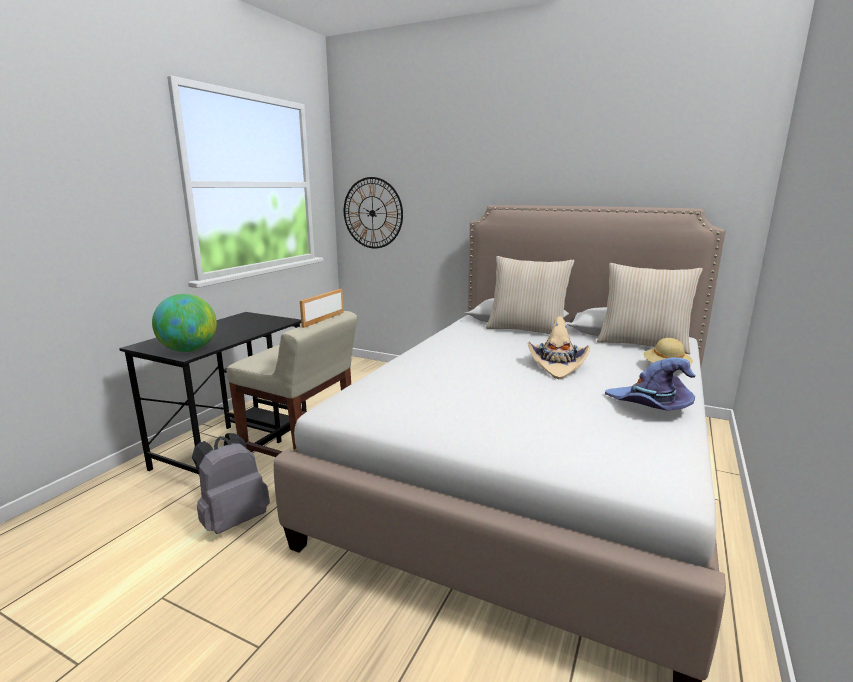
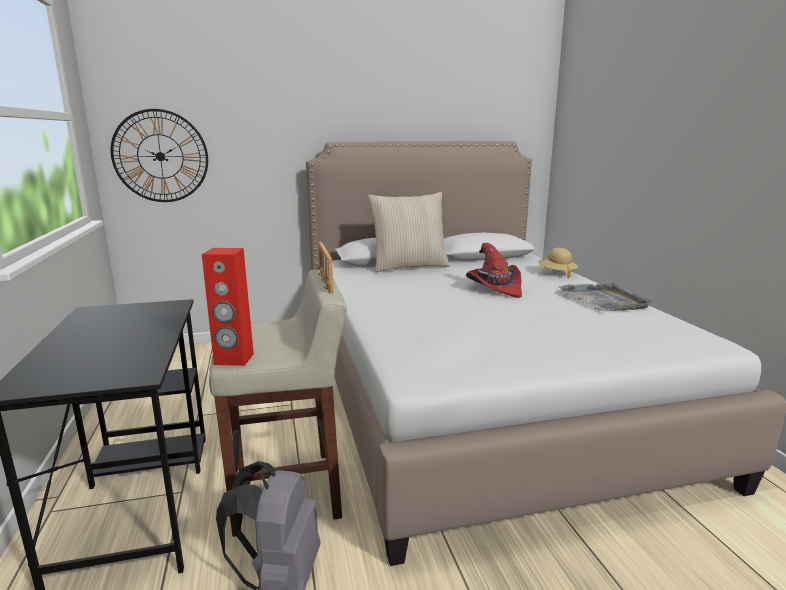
camera: 40 degrees left, 0 degrees up
globe [152,294,217,352] -> none
beige hat [528,316,590,379] -> red hat [466,243,522,298]
beige pillow [597,263,703,354] -> none
purple hat [605,357,695,411] -> grey tray [559,282,652,311]
none -> red speaker [202,248,254,366]

